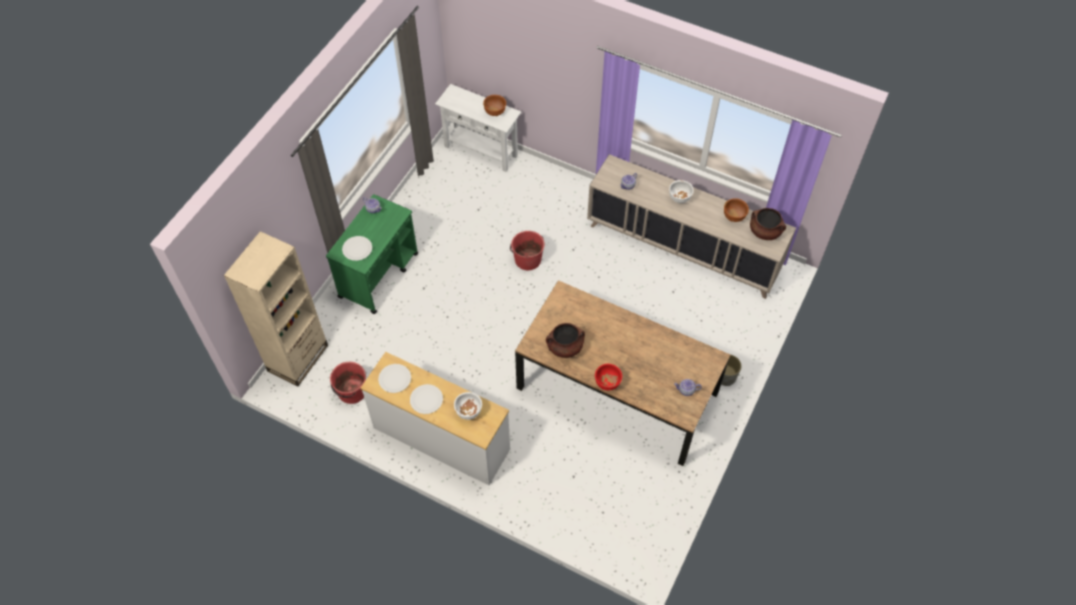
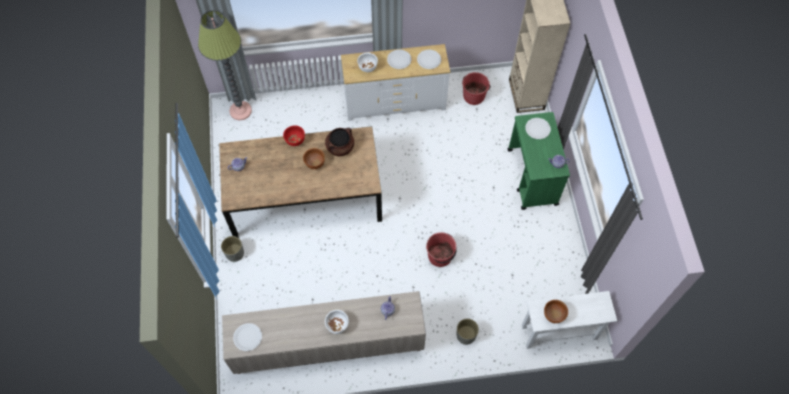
camera: 145 degrees right, 5 degrees up
brown bowl [724,198,749,222] -> brown bowl moved to [303,148,325,169]
brown cooking pot [750,208,786,240] -> white plate [233,323,262,351]
none -> floor lamp [198,10,252,120]
none -> grey planter [457,318,479,345]

